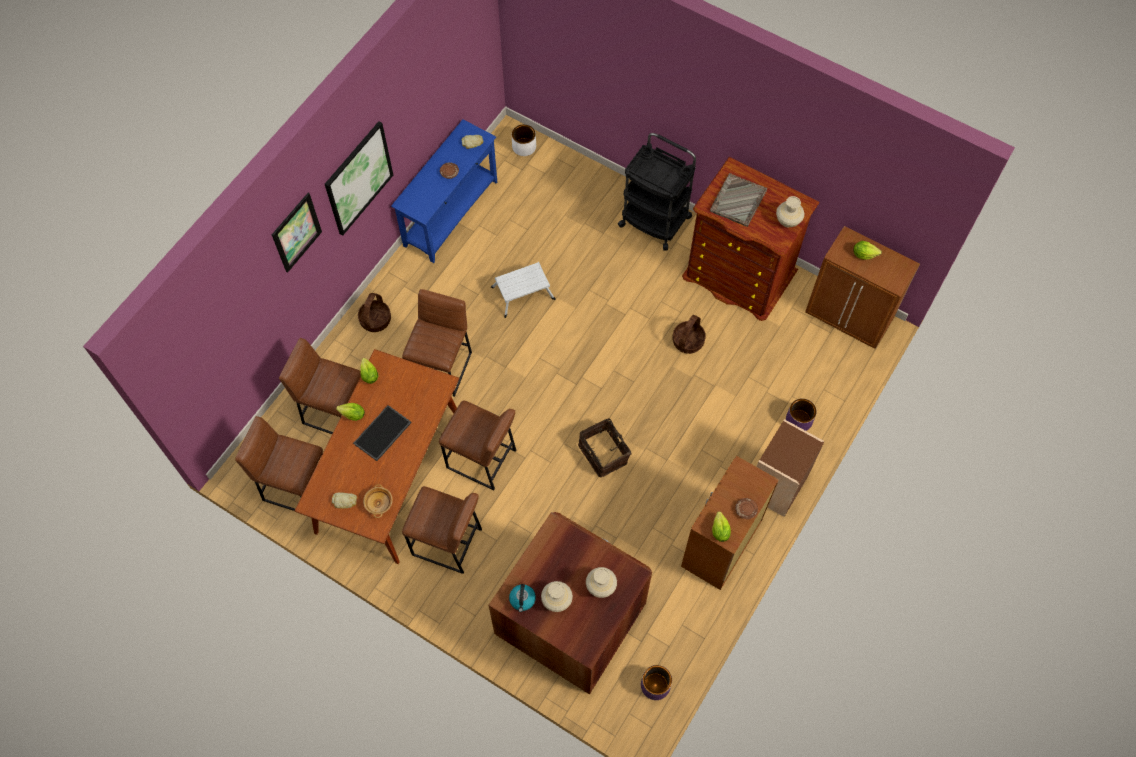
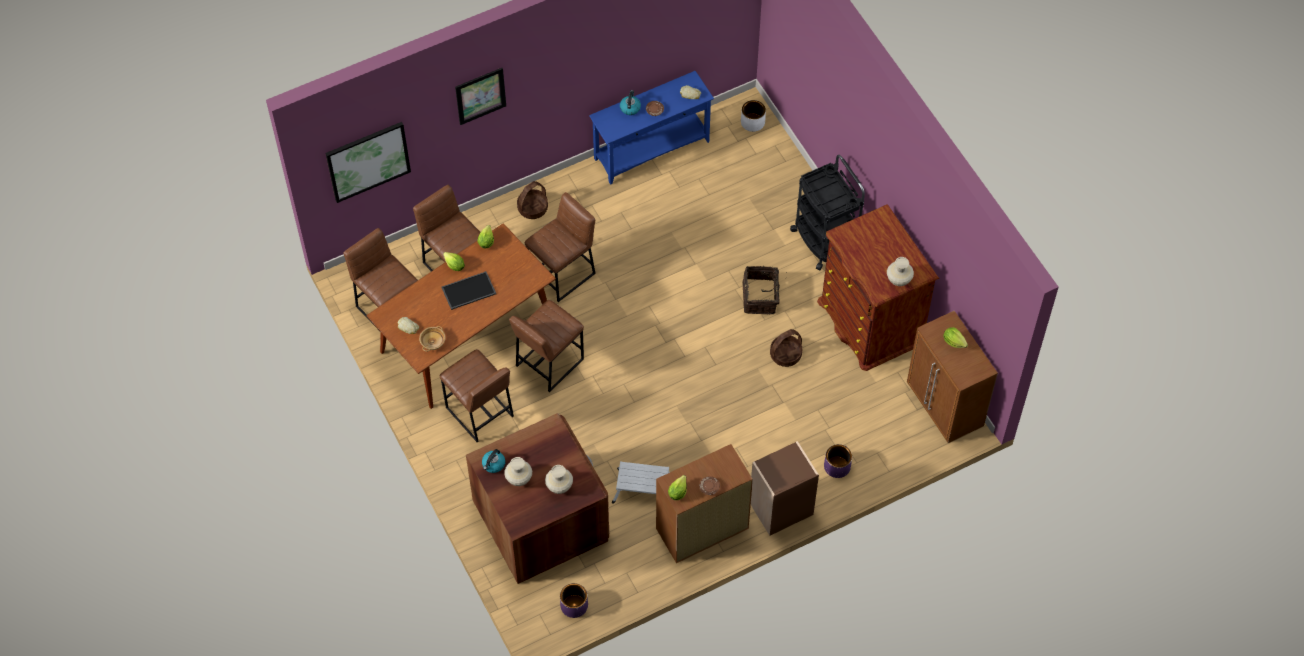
camera: 30 degrees right, 5 degrees down
picture [325,121,393,236] -> picture moved to [326,122,411,203]
brown chair [439,400,516,490] -> brown chair turned 75 degrees clockwise [509,300,584,392]
white step ladder [491,262,556,318] -> white step ladder moved to [612,461,670,504]
basket [578,418,632,477] -> basket moved to [742,266,785,314]
grey tray [710,173,767,227] -> none
none -> kettle [620,90,641,115]

